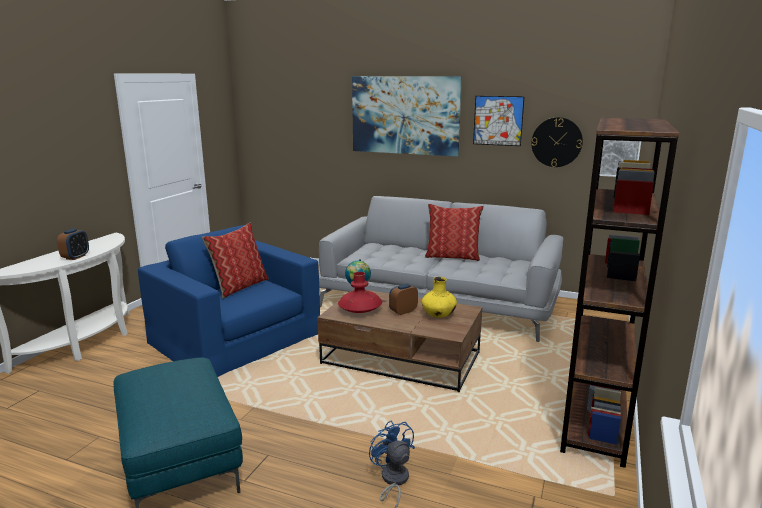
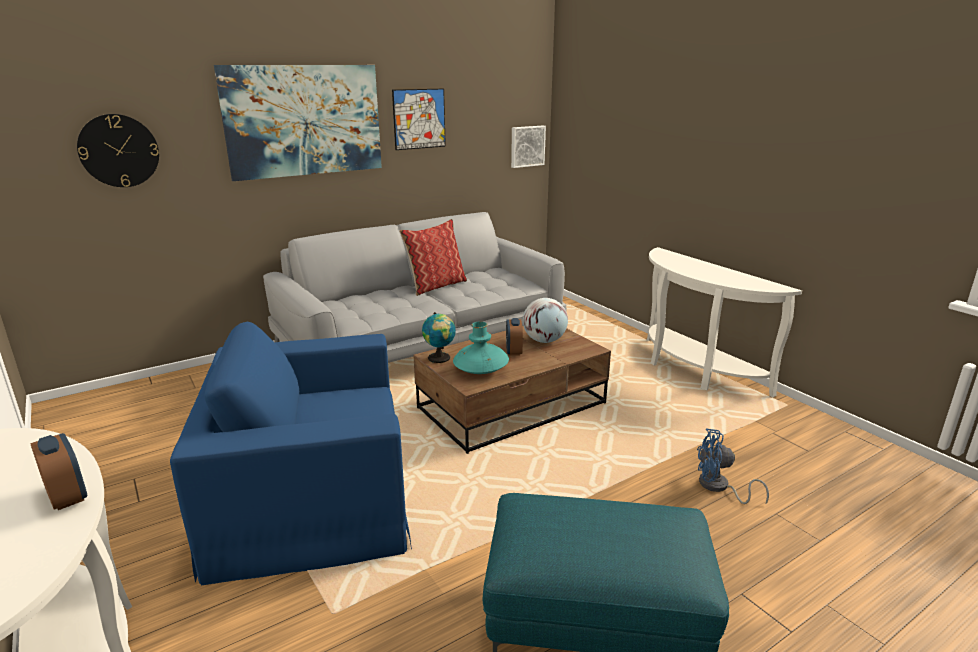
camera: 55 degrees left, 5 degrees up
pillow [202,223,269,299] -> none
red vase [338,272,382,313] -> turquoise vase [453,321,509,374]
yellow vase [422,277,457,318] -> globe [523,298,568,343]
wall clock [531,117,583,167] -> wall clock moved to [77,114,159,187]
brown bookcase [560,118,679,468] -> white console table [647,247,802,397]

